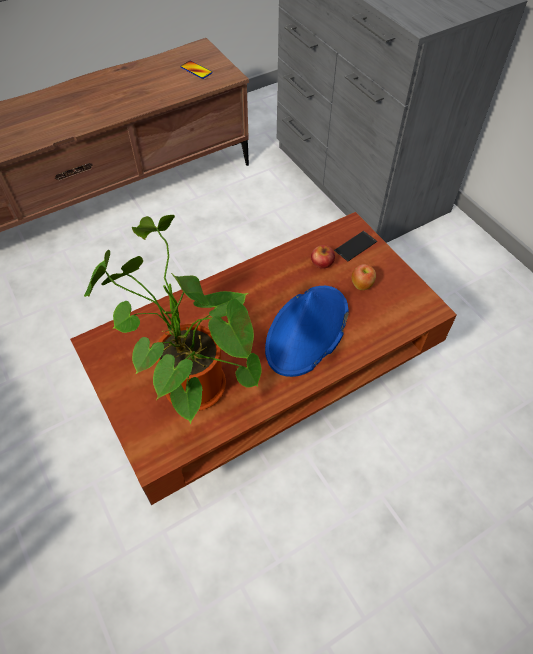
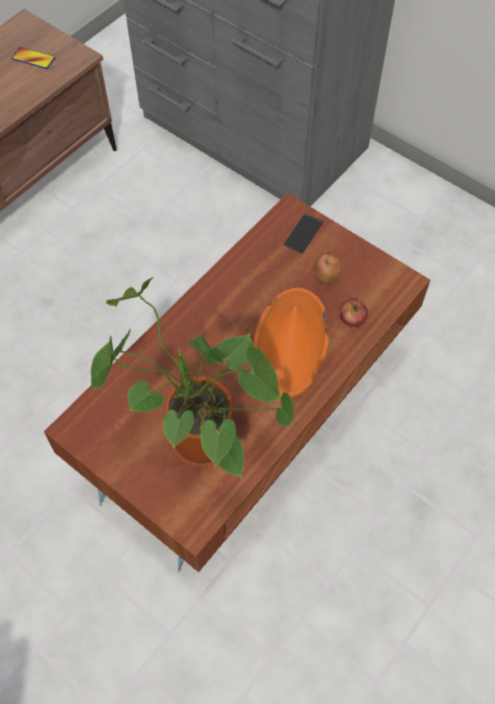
camera: 20 degrees left, 5 degrees up
blue hat [265,286,349,377] -> orange hat [253,288,329,398]
apple [311,245,335,269] -> apple moved to [340,300,368,327]

